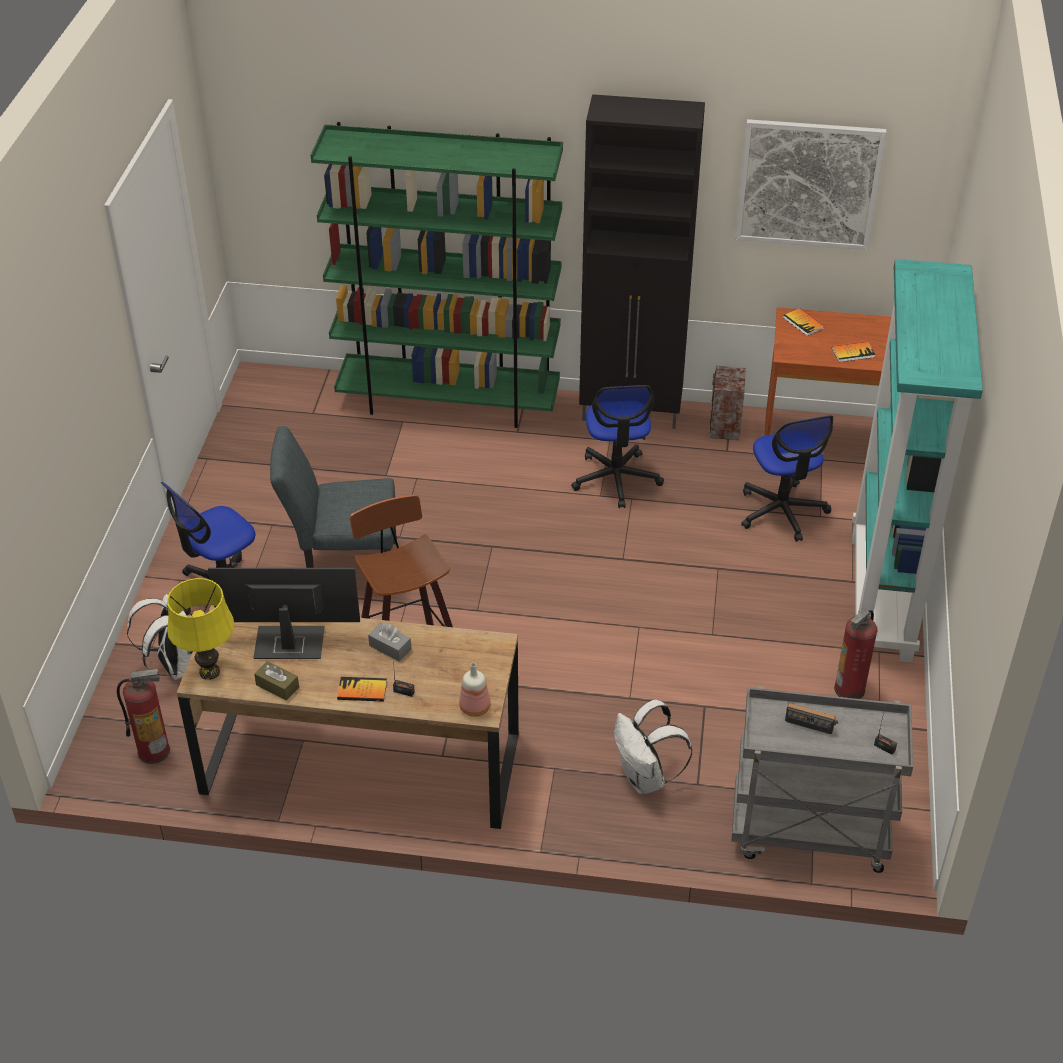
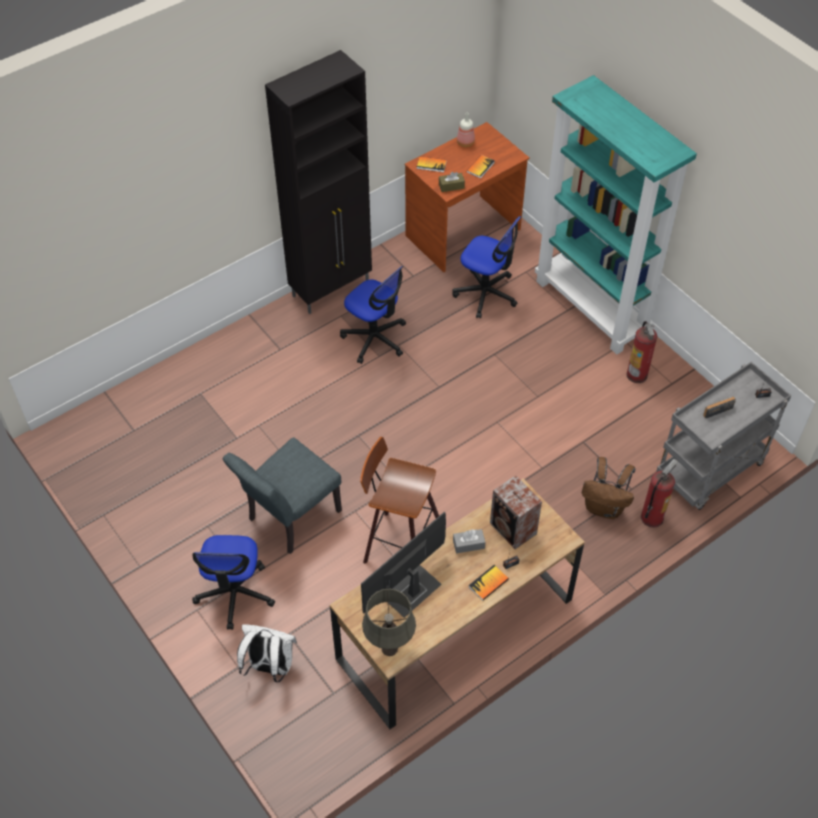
camera: 45 degrees left, 10 degrees up
fire extinguisher [117,669,170,764] -> fire extinguisher moved to [641,459,678,528]
yellow table lamp [167,578,235,680] -> grey table lamp [362,589,416,656]
brown tissue box [254,661,299,700] -> brown tissue box moved to [439,172,465,192]
green bookcase [311,122,563,428] -> none
bottle [459,663,491,717] -> bottle moved to [457,113,475,147]
white backpack [614,700,692,794] -> brown backpack [582,457,636,519]
speaker [710,366,746,440] -> speaker moved to [490,475,542,549]
picture [735,119,887,250] -> none

